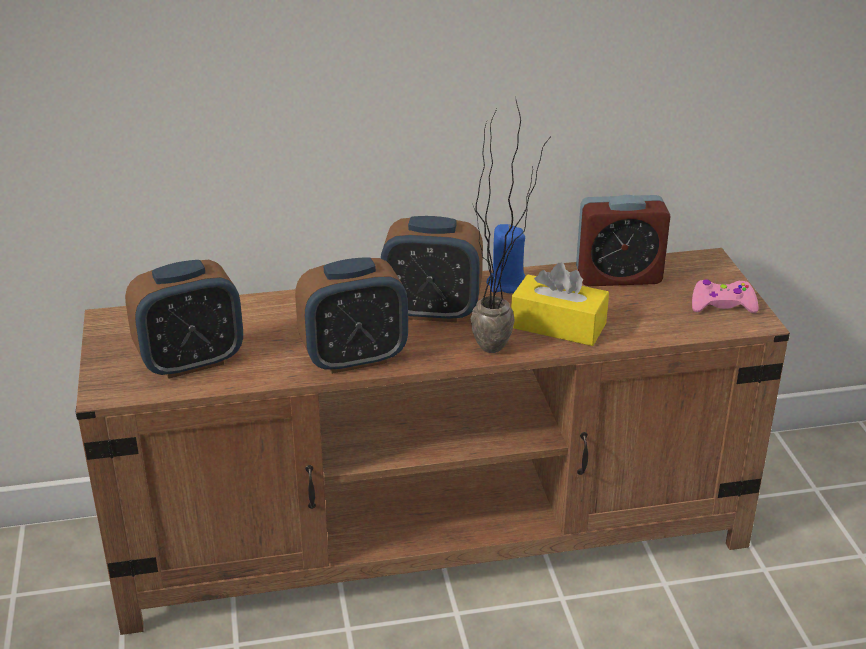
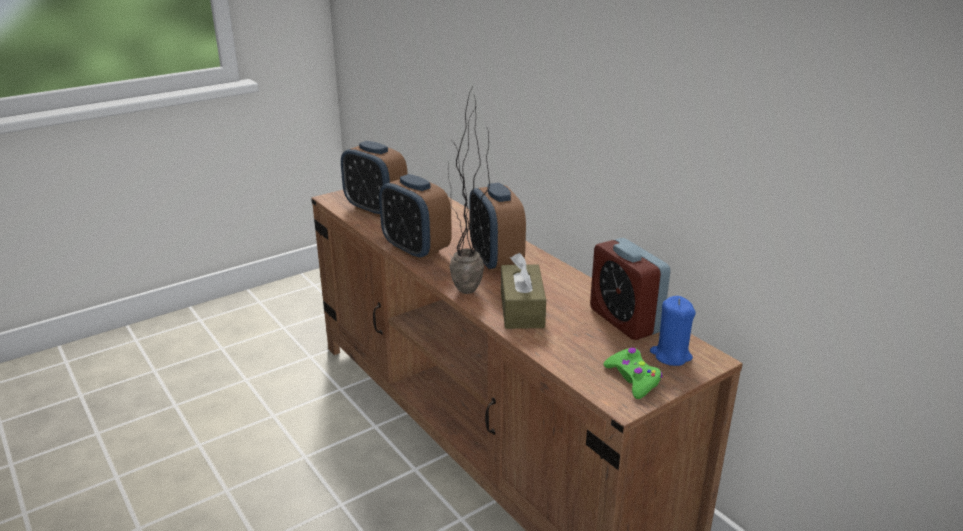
camera: 65 degrees right, 5 degrees down
blue candle [487,224,526,293] -> blue candle moved to [650,296,696,366]
yellow tissue box [511,263,609,346] -> brown tissue box [501,253,546,329]
pink game controller [692,279,758,313] -> green game controller [604,348,663,399]

